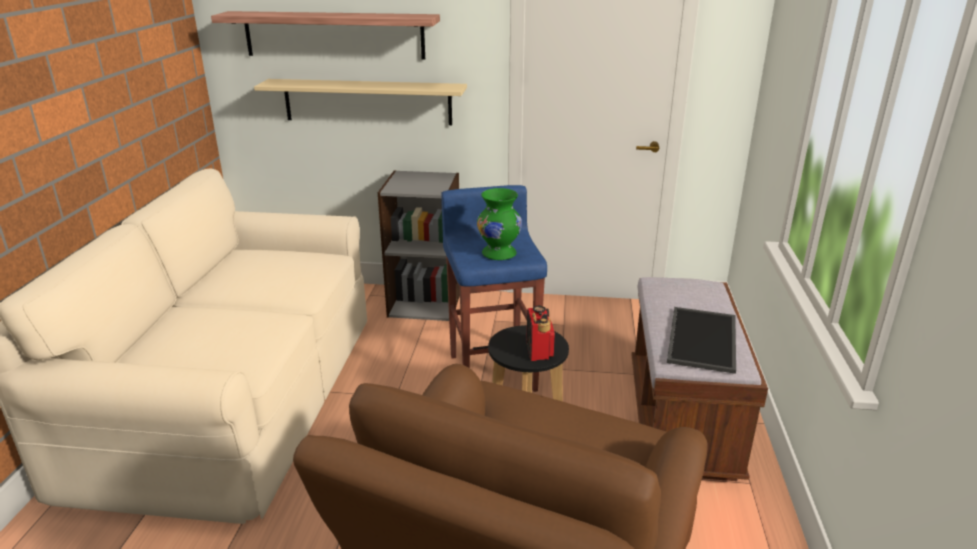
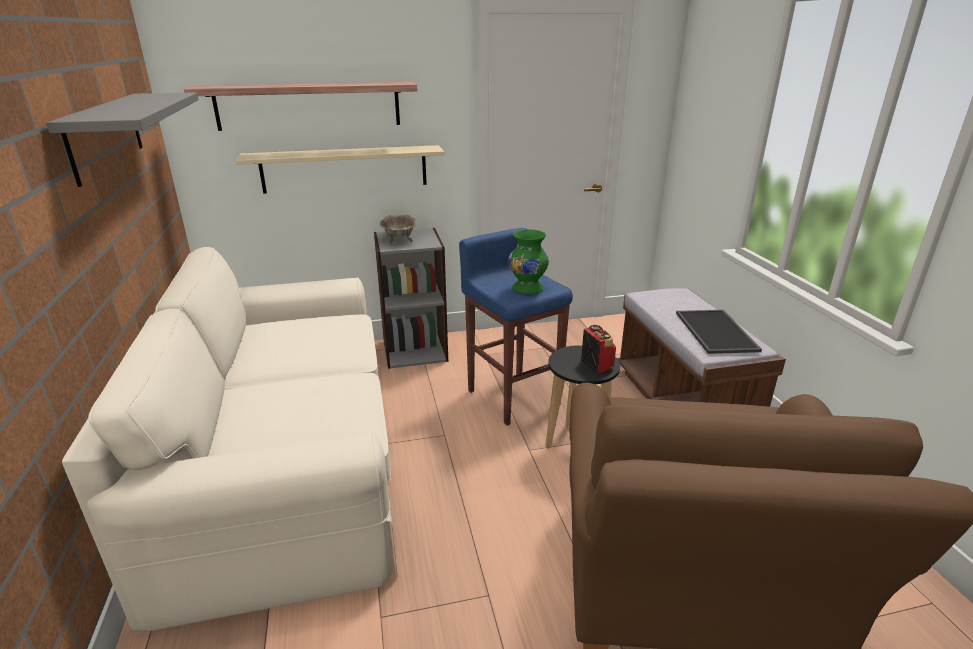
camera: 20 degrees left, 0 degrees up
none -> grey shelf [46,92,199,187]
none -> beige bowl [380,215,418,244]

